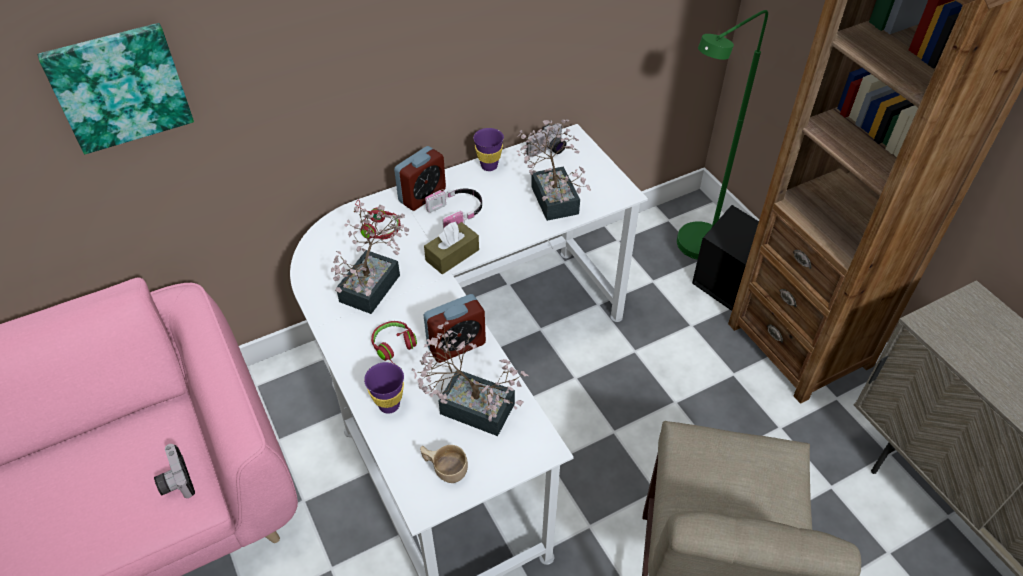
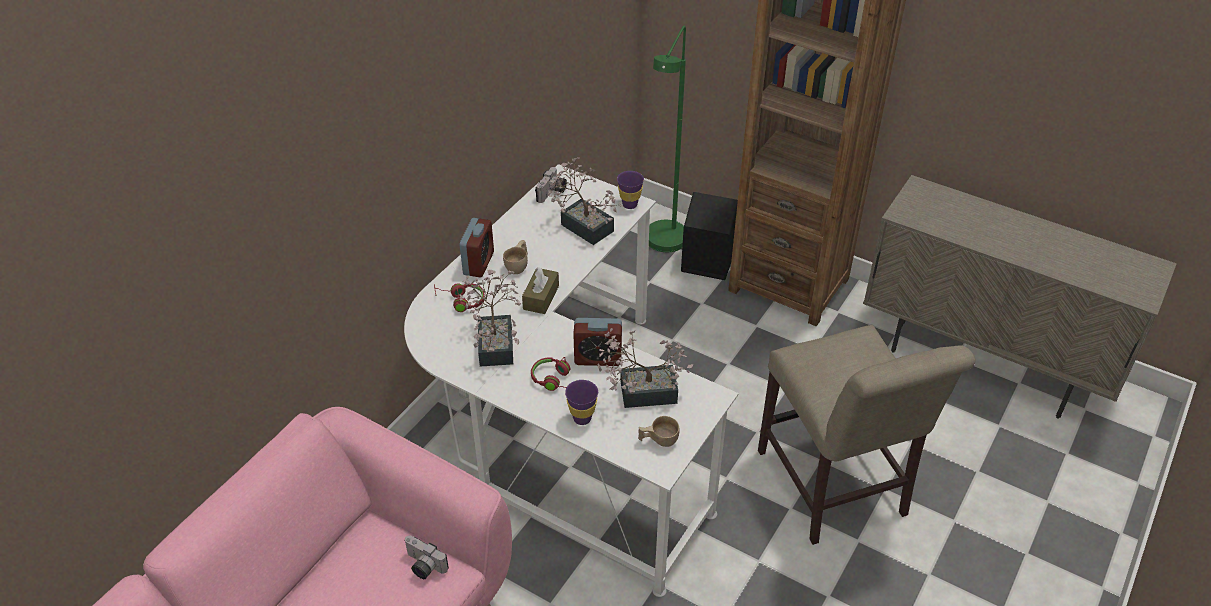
camera: 30 degrees left, 5 degrees down
picture [37,23,194,154] -> none
alarm clock [424,294,486,363] -> alarm clock turned 60 degrees clockwise [573,318,622,366]
headphones [425,189,482,229] -> beige cup [503,240,528,274]
purple cup [473,128,504,171] -> purple cup moved to [617,171,644,209]

